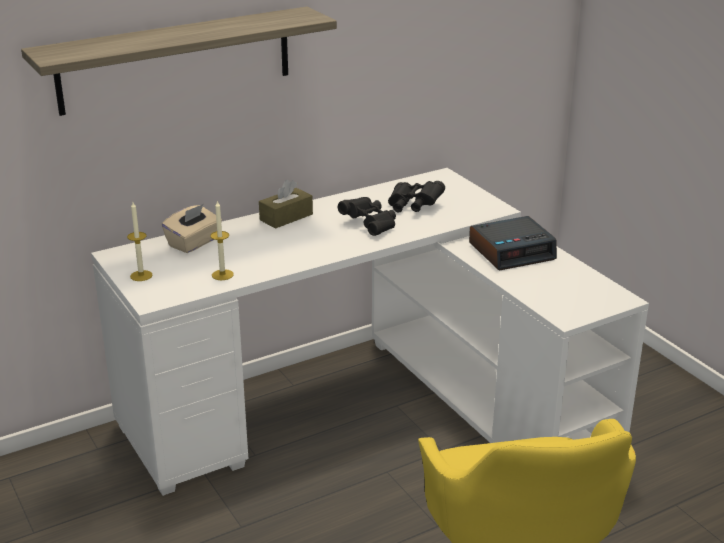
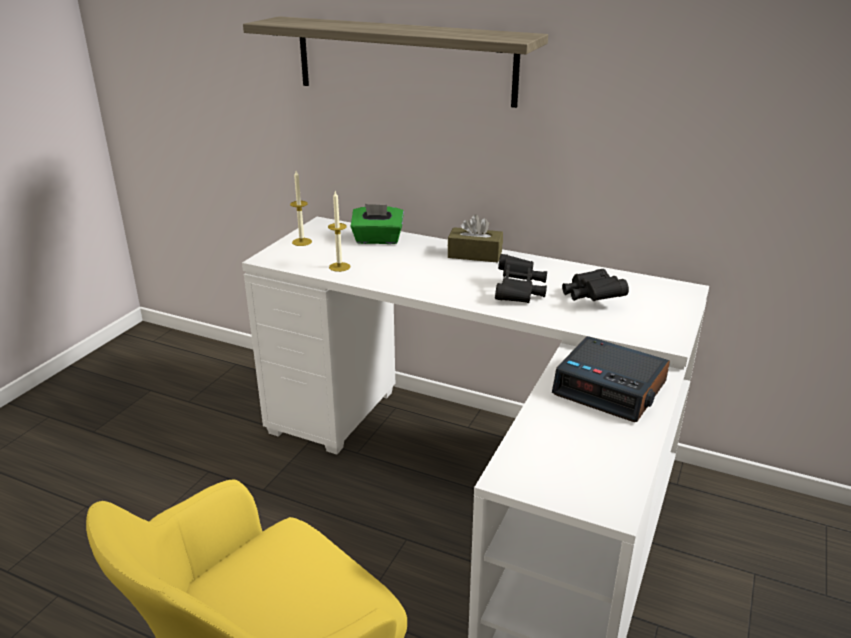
camera: 55 degrees right, 0 degrees up
beige tissue box [162,204,222,253] -> green tissue box [350,204,404,244]

